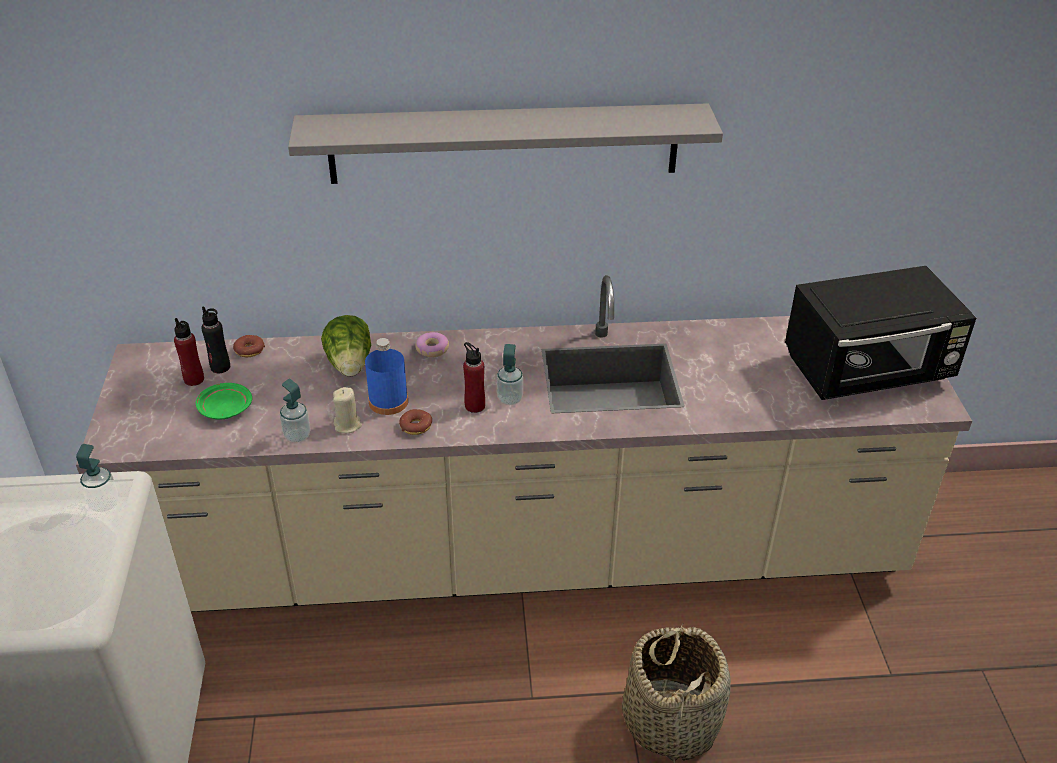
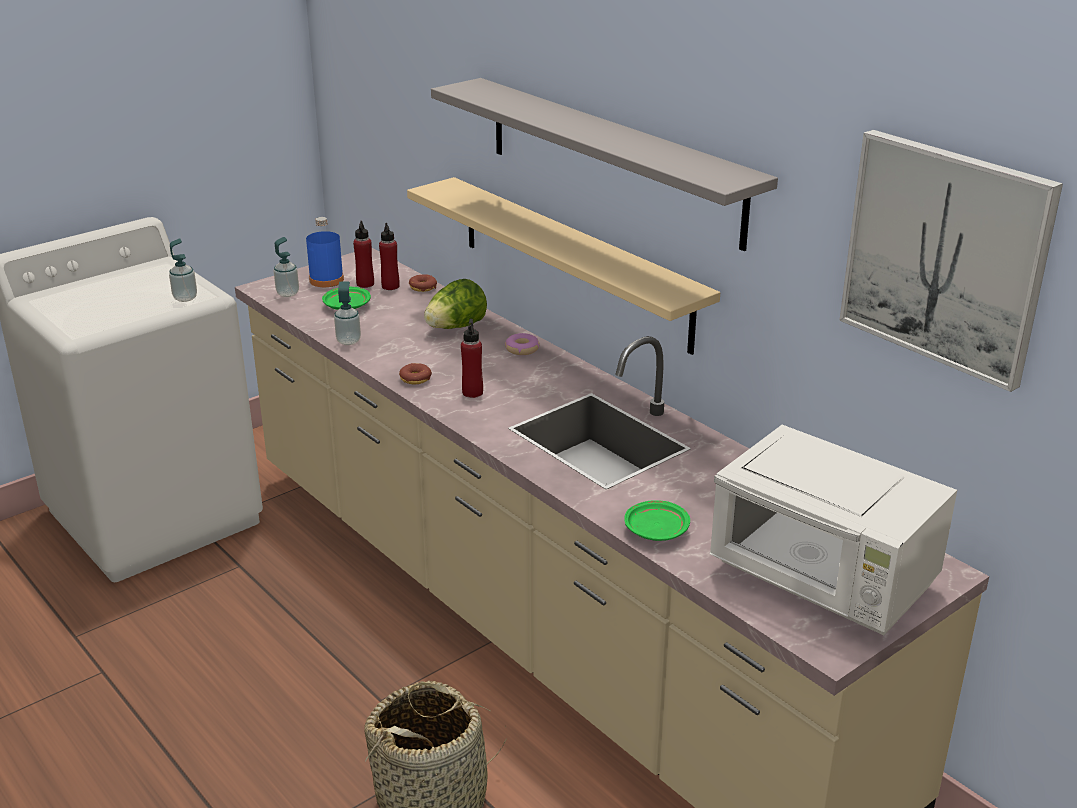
camera: 55 degrees right, 10 degrees down
black bottle [201,307,230,373] -> red bottle [379,223,400,290]
beige candle [333,387,362,433] -> none
blue bottle [365,338,408,415] -> blue bottle moved to [306,217,344,287]
soap dispenser [497,344,523,405] -> soap dispenser moved to [274,237,299,297]
black microwave [785,266,976,400] -> white microwave [709,425,957,635]
none -> beige shelf [407,177,720,355]
none -> green plate [624,500,690,541]
none -> picture [839,130,1063,392]

